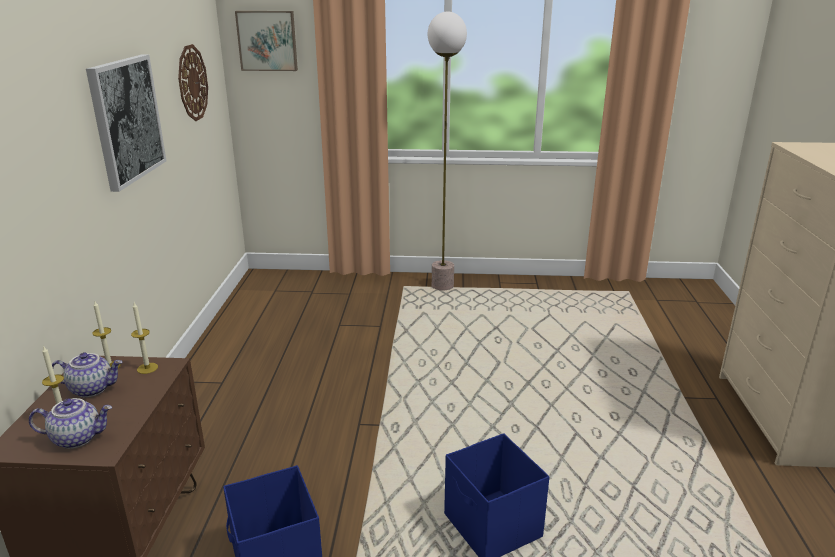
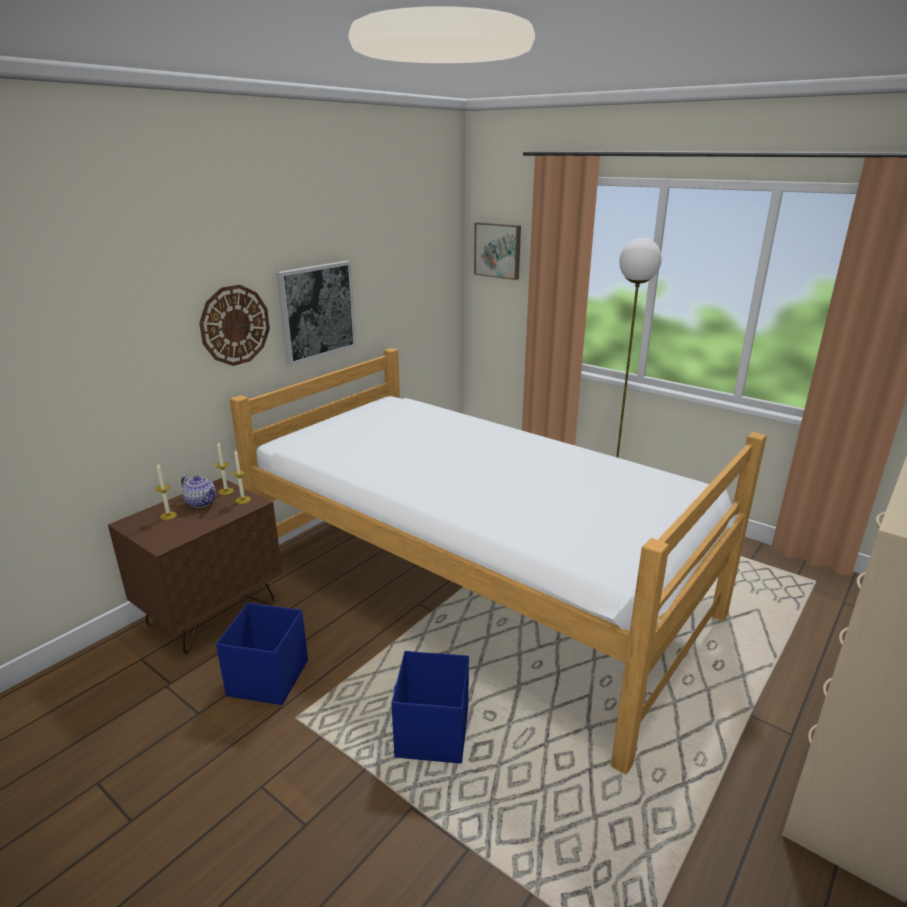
camera: 35 degrees right, 0 degrees up
teapot [29,398,112,449] -> none
wall clock [178,44,208,121] -> wall clock moved to [199,285,270,366]
none -> bed [230,348,767,775]

